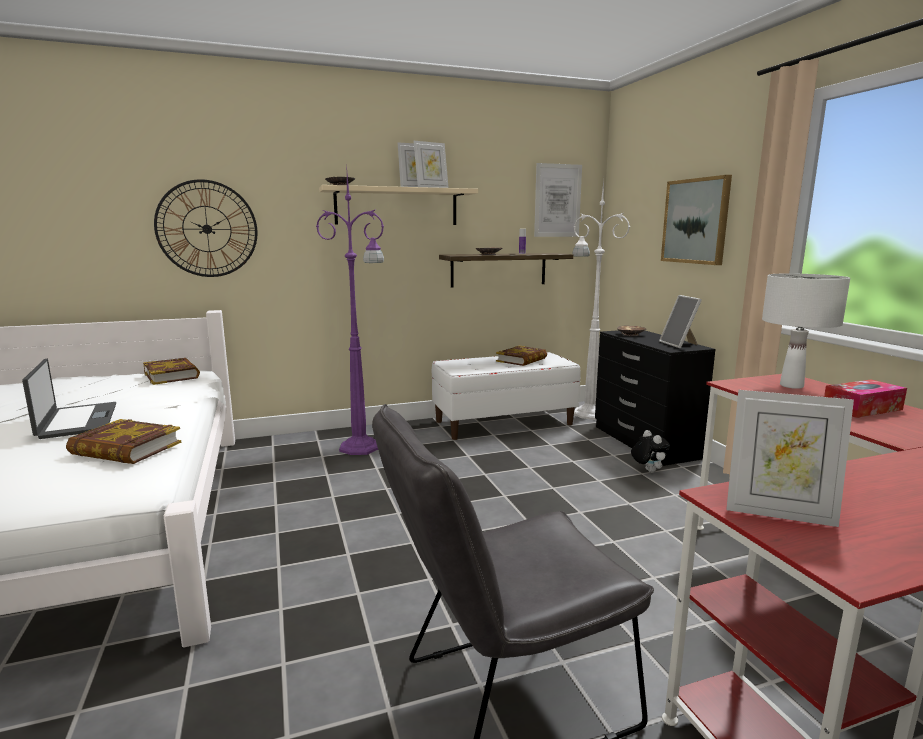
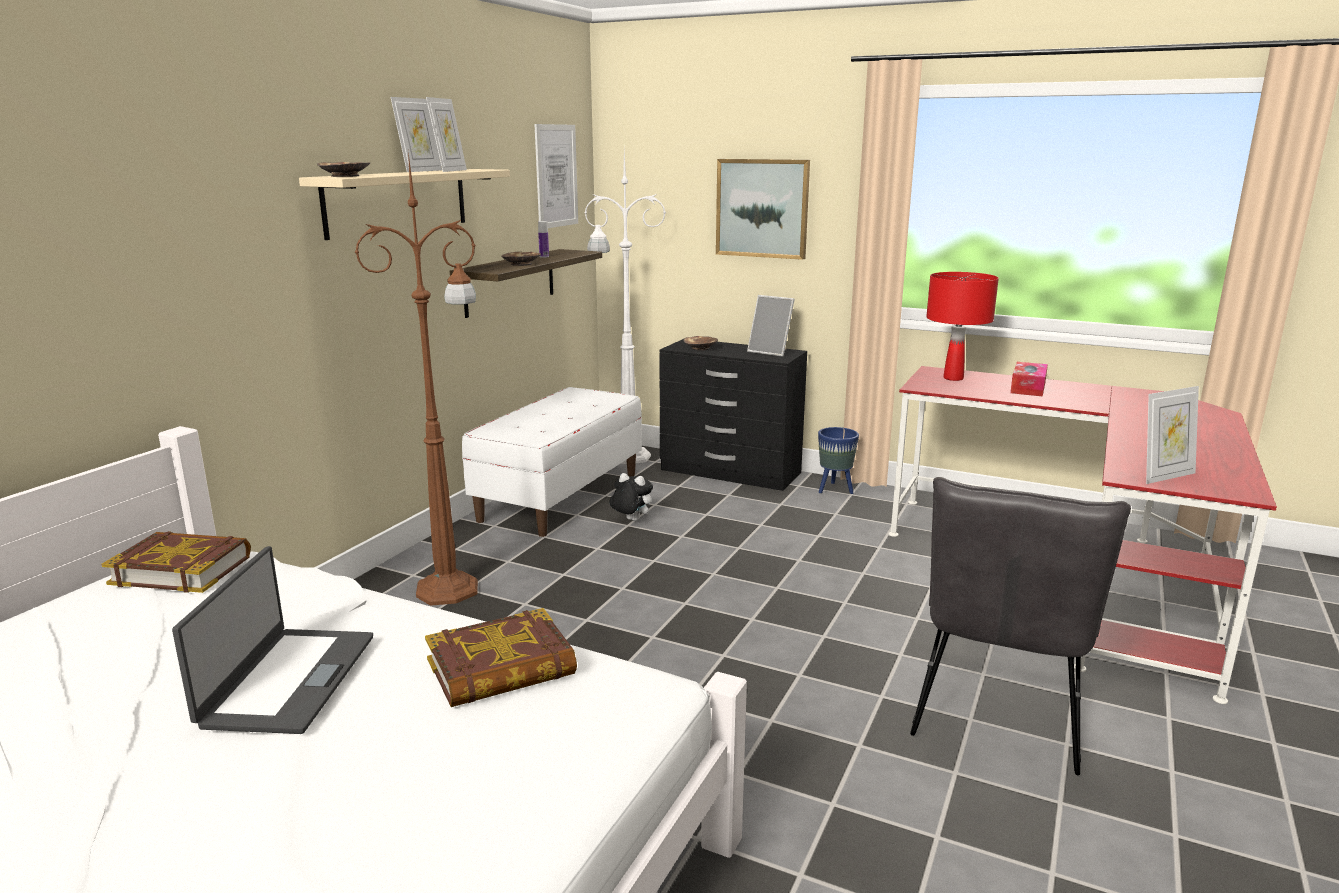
camera: 45 degrees left, 5 degrees up
laptop [22,359,116,439] -> laptop turned 75 degrees clockwise [172,546,373,734]
wall clock [154,179,258,277] -> none
purple floor lamp [316,174,384,455] -> brown floor lamp [355,152,478,606]
book [496,346,547,366] -> none
plush toy [631,430,670,473] -> plush toy moved to [610,473,653,521]
white table lamp [762,273,850,389] -> red table lamp [926,272,999,381]
none -> blue planter [818,427,859,494]

